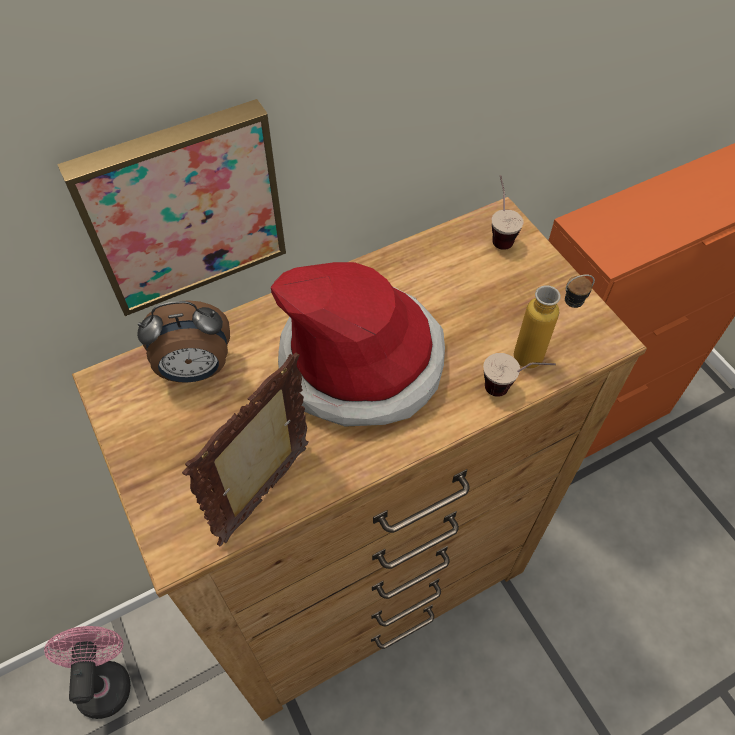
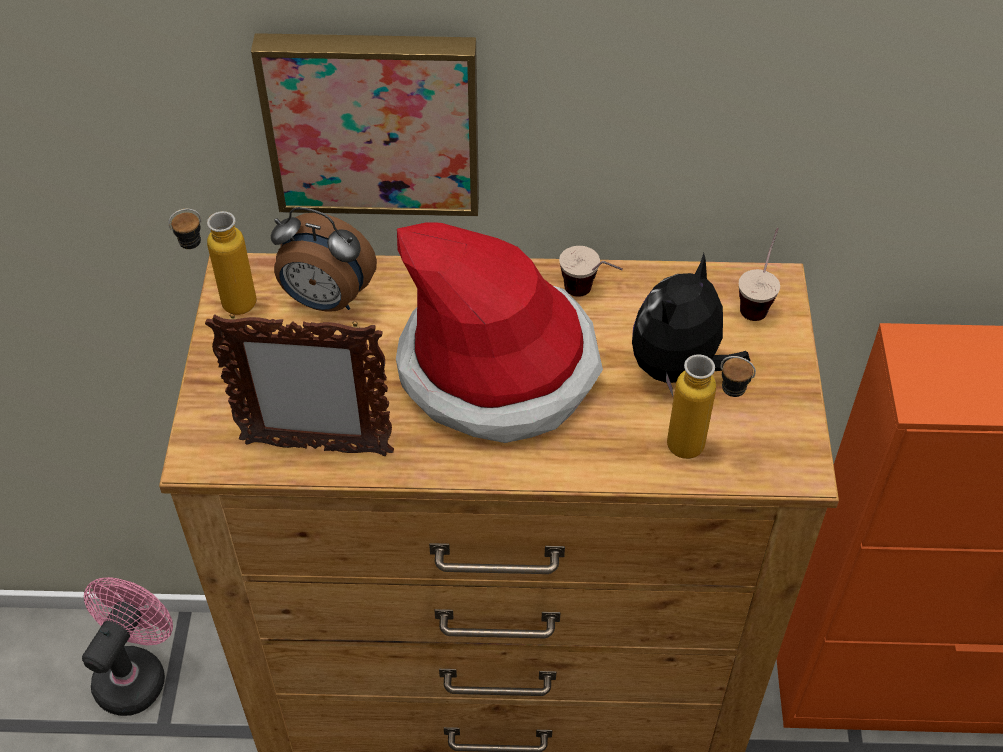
camera: 30 degrees right, 5 degrees down
picture frame [182,353,309,547] -> picture frame turned 150 degrees counterclockwise [205,313,394,456]
cup [483,353,556,397] -> cup moved to [559,246,623,297]
none -> bottle [168,209,256,315]
none -> plush toy [632,253,751,396]

